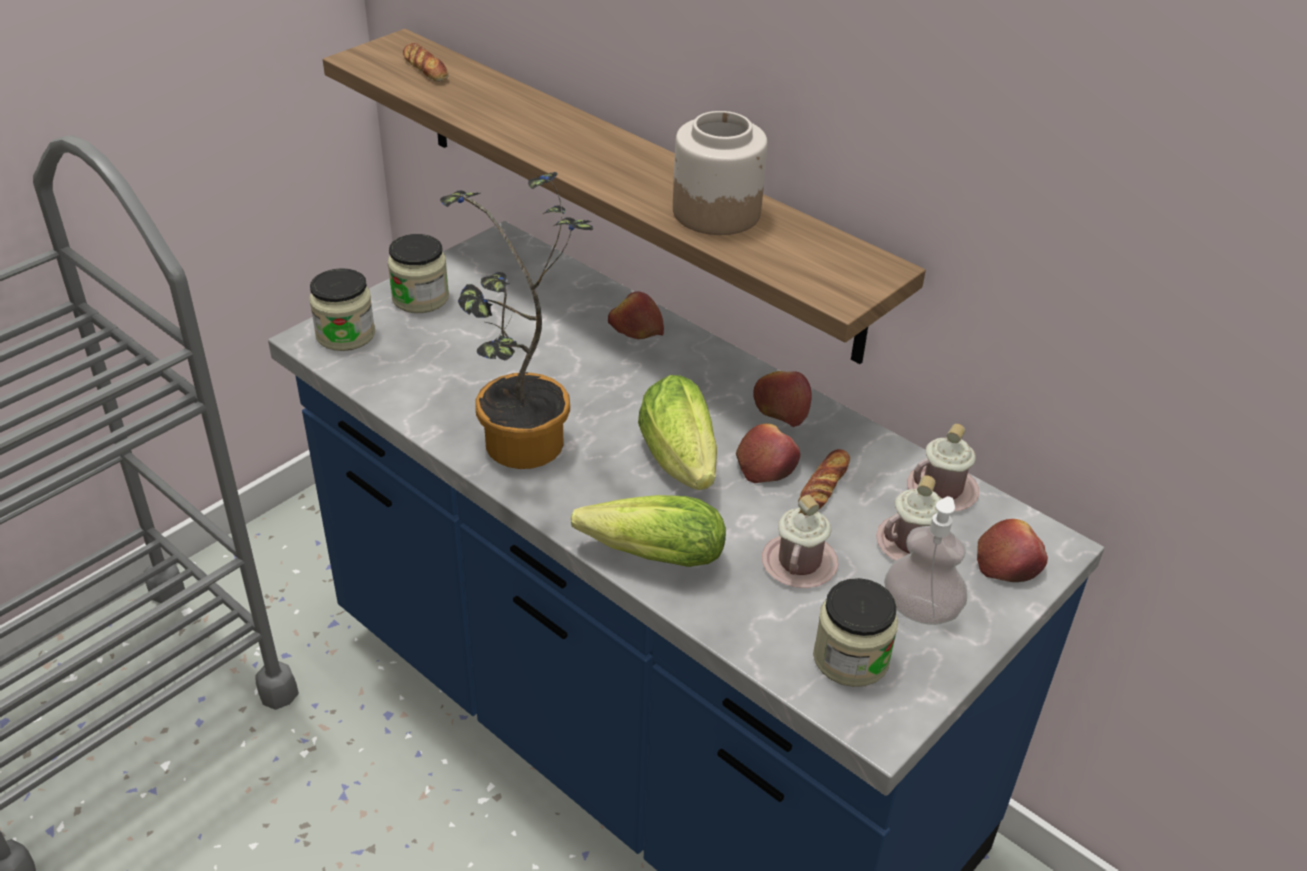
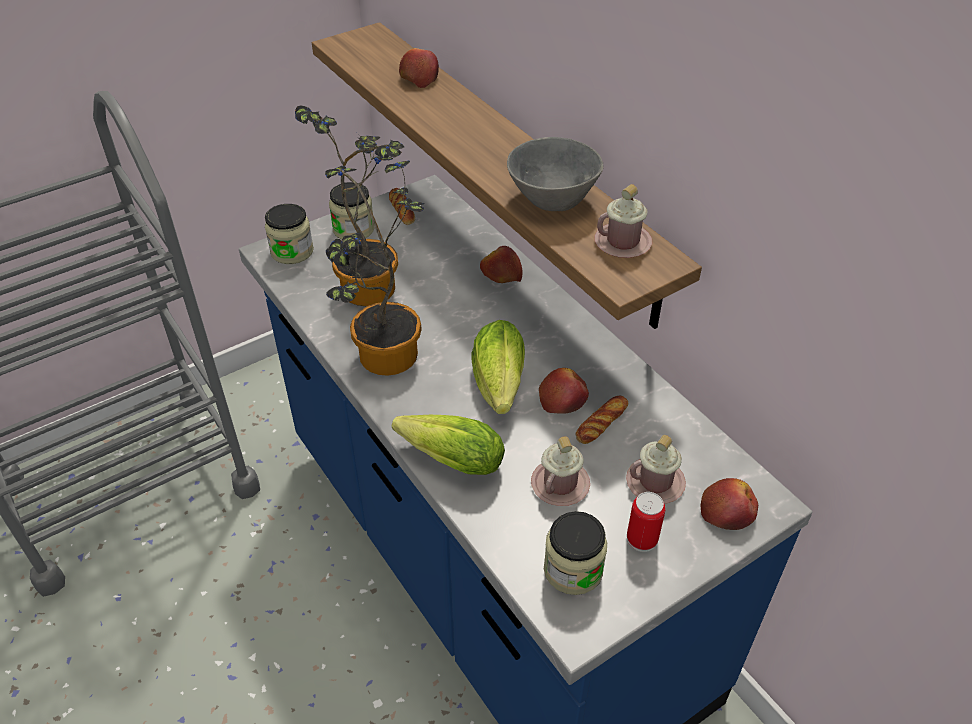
camera: 15 degrees right, 5 degrees up
bread [403,43,449,82] -> bread moved to [389,188,415,225]
jar [673,111,767,235] -> grey bowl [507,137,604,211]
apple [753,371,812,427] -> apple moved to [399,48,439,88]
soap dispenser [884,496,967,625] -> can [627,492,666,552]
pink mug [907,424,979,511] -> pink mug moved to [594,184,652,258]
none -> potted plant [295,105,404,306]

